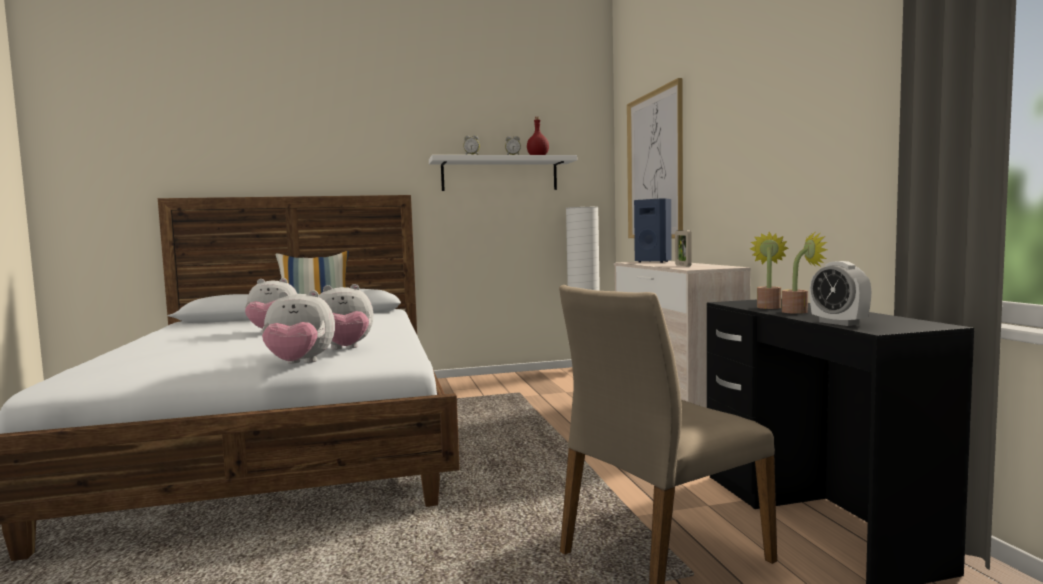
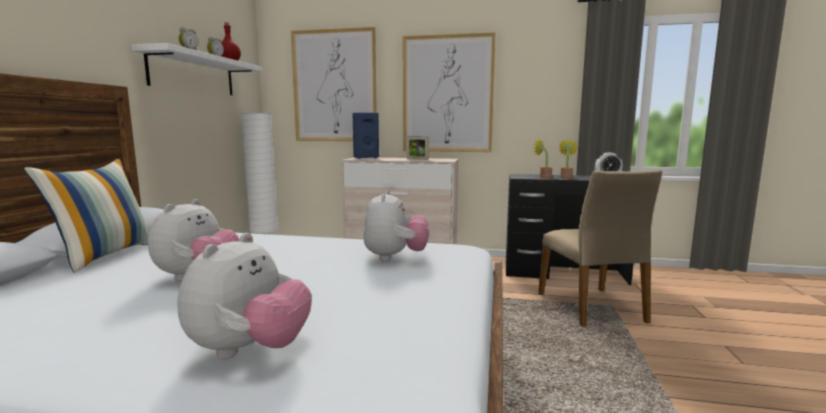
camera: 65 degrees left, 5 degrees up
plush toy [262,290,335,364] -> plush toy moved to [177,233,312,359]
none -> picture [403,32,496,152]

